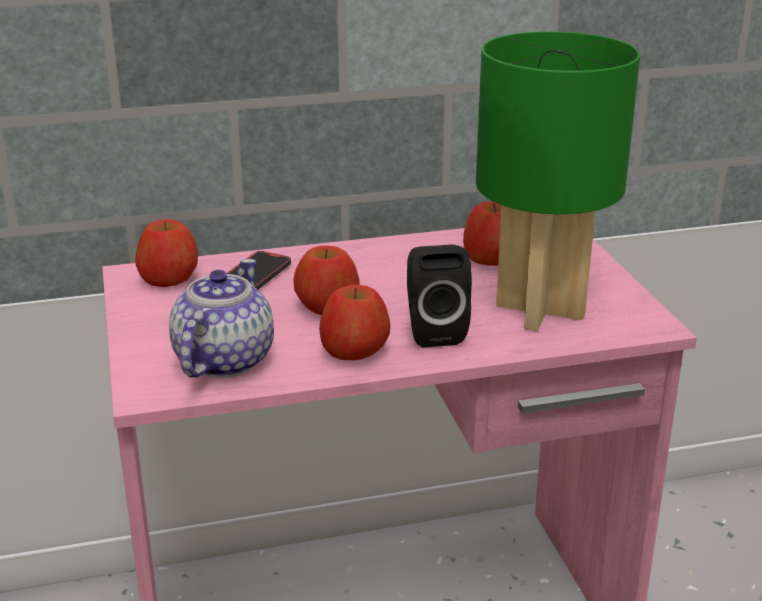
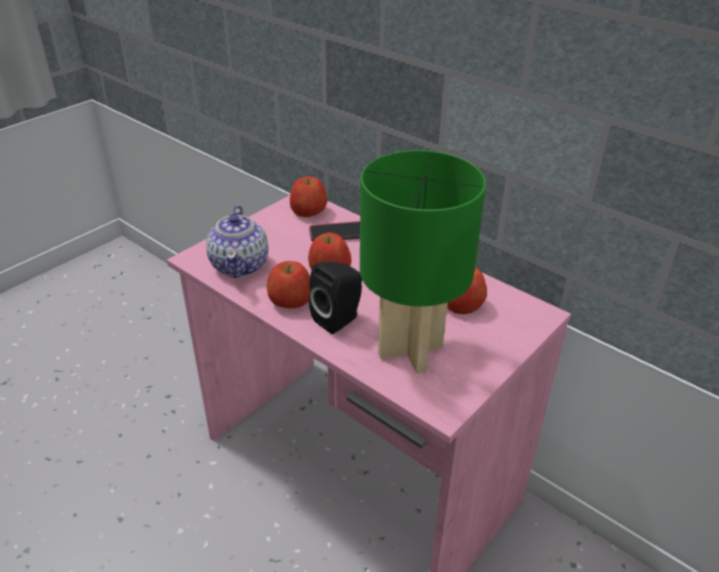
camera: 55 degrees right, 10 degrees up
teapot [169,259,274,378] -> teapot turned 105 degrees clockwise [206,205,268,278]

